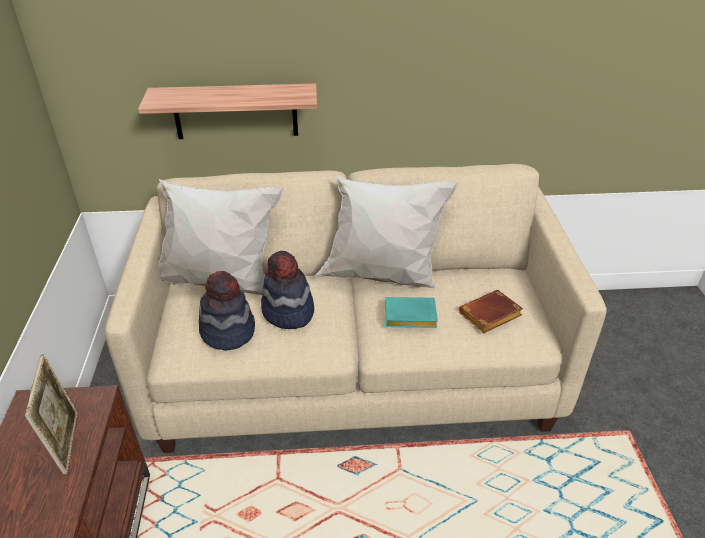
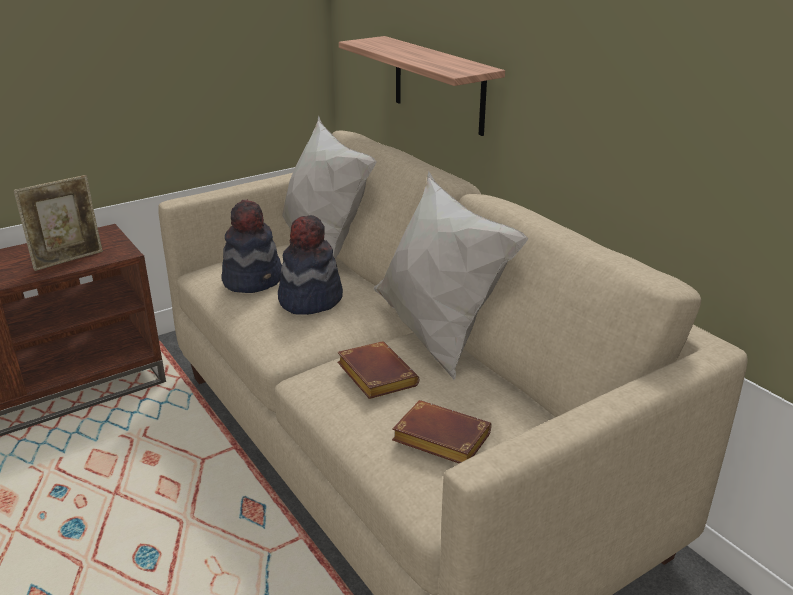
camera: 60 degrees right, 10 degrees down
turquoise book [385,297,438,328] -> brown book [337,342,419,399]

